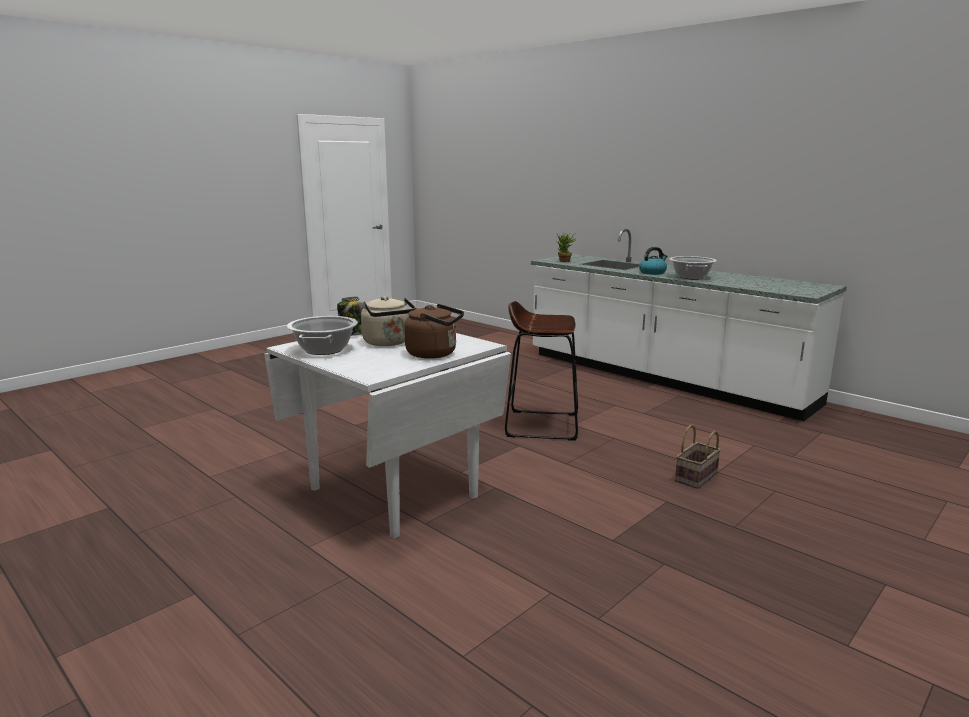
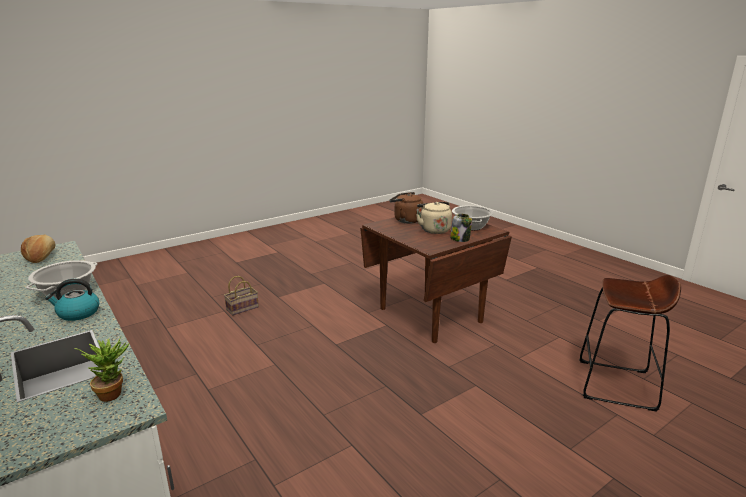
camera: 170 degrees left, 5 degrees up
white dining table [264,333,511,538] -> brown dining table [360,212,512,343]
brown stool [505,301,578,441] -> brown stool moved to [579,275,681,412]
none -> bread [21,234,56,263]

